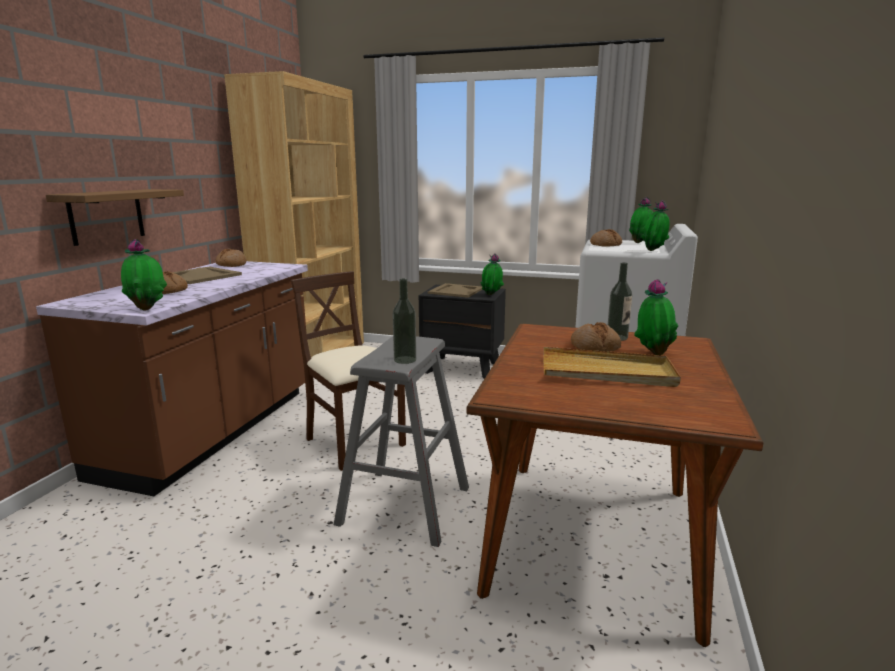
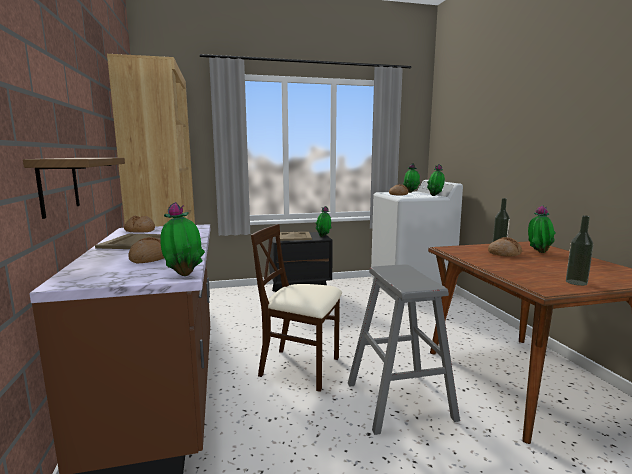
camera: 30 degrees left, 5 degrees down
bottle [393,279,416,364] -> bottle moved to [566,216,593,286]
beige tray [544,347,681,387] -> none

